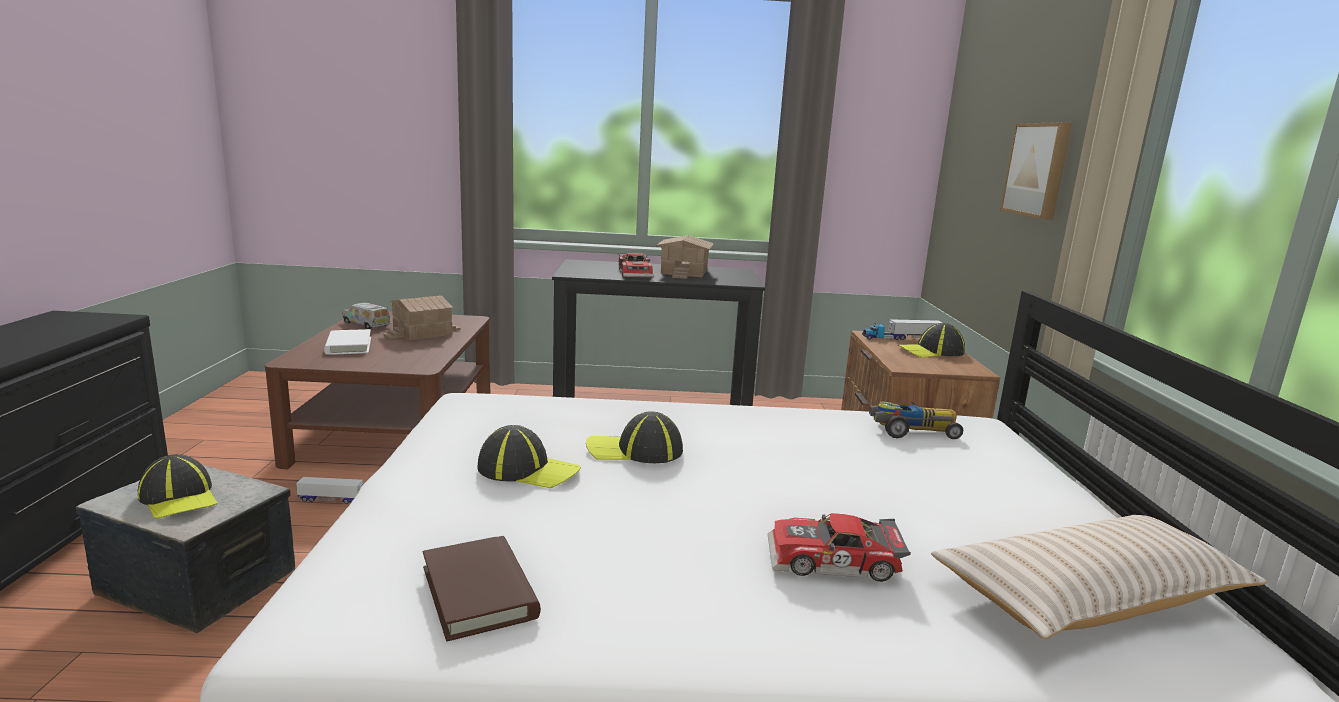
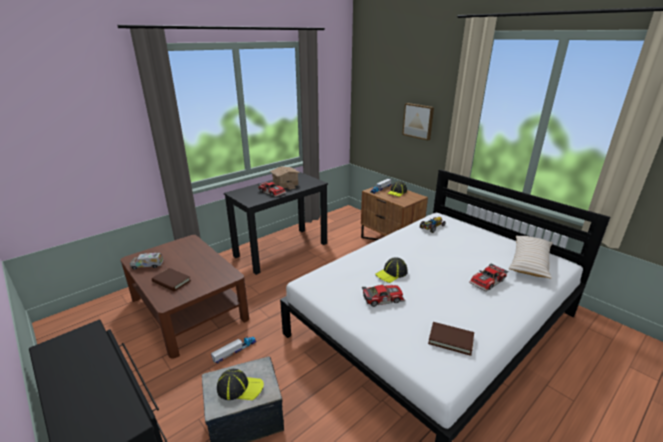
camera: 40 degrees left, 10 degrees up
white book [324,329,371,355] -> brown book [152,268,191,291]
toy house [383,295,461,340] -> none
cap [477,425,581,488] -> toy car [362,284,405,307]

